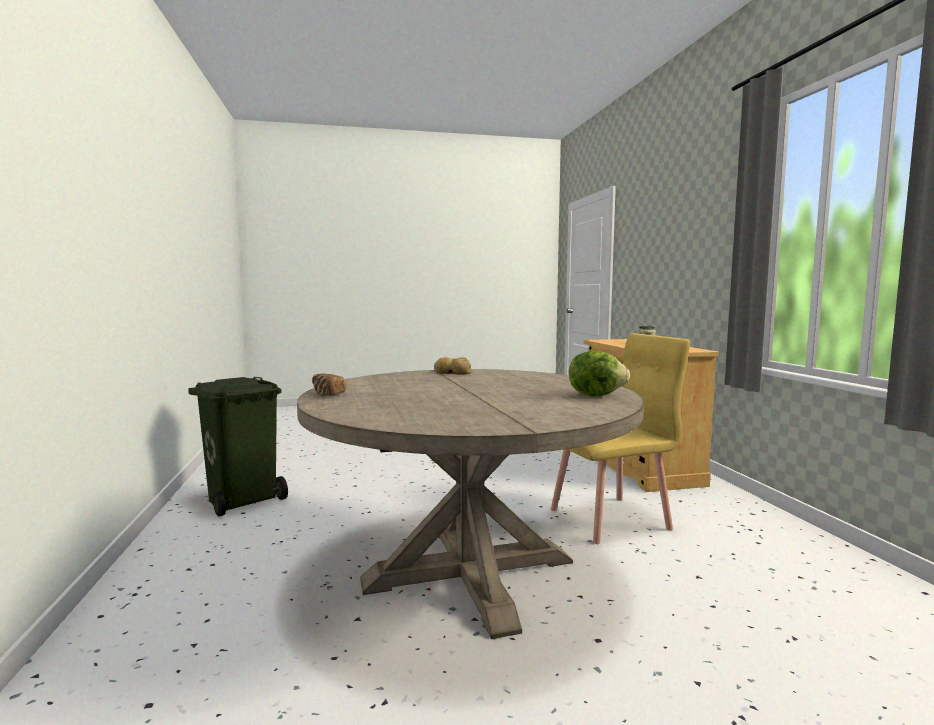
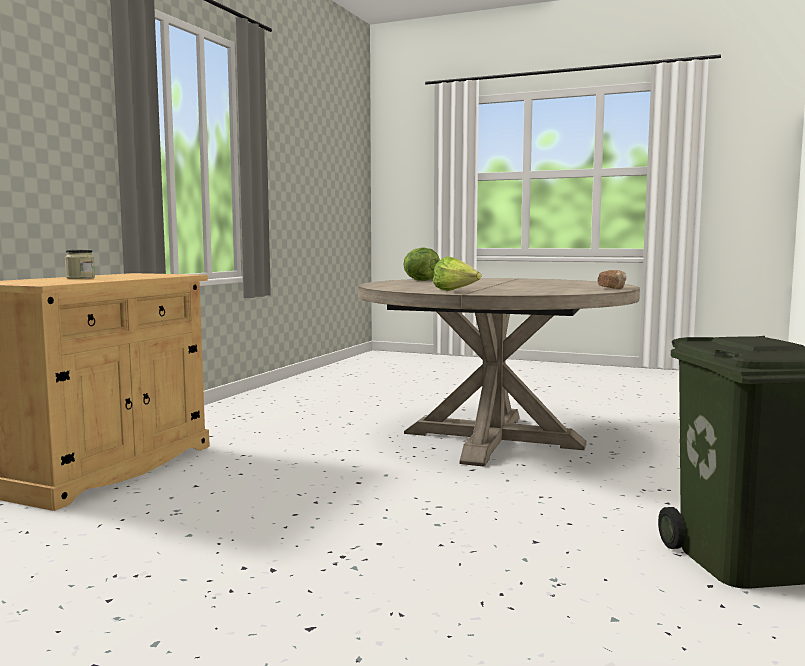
camera: 145 degrees left, 0 degrees up
bread [434,357,472,375] -> lettuce [433,257,481,291]
yellow chair [551,333,690,544] -> none

